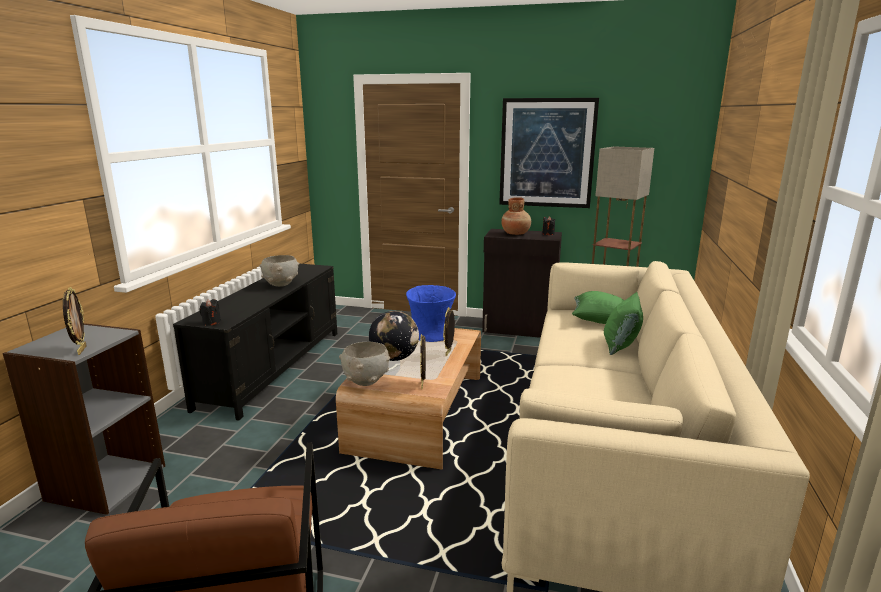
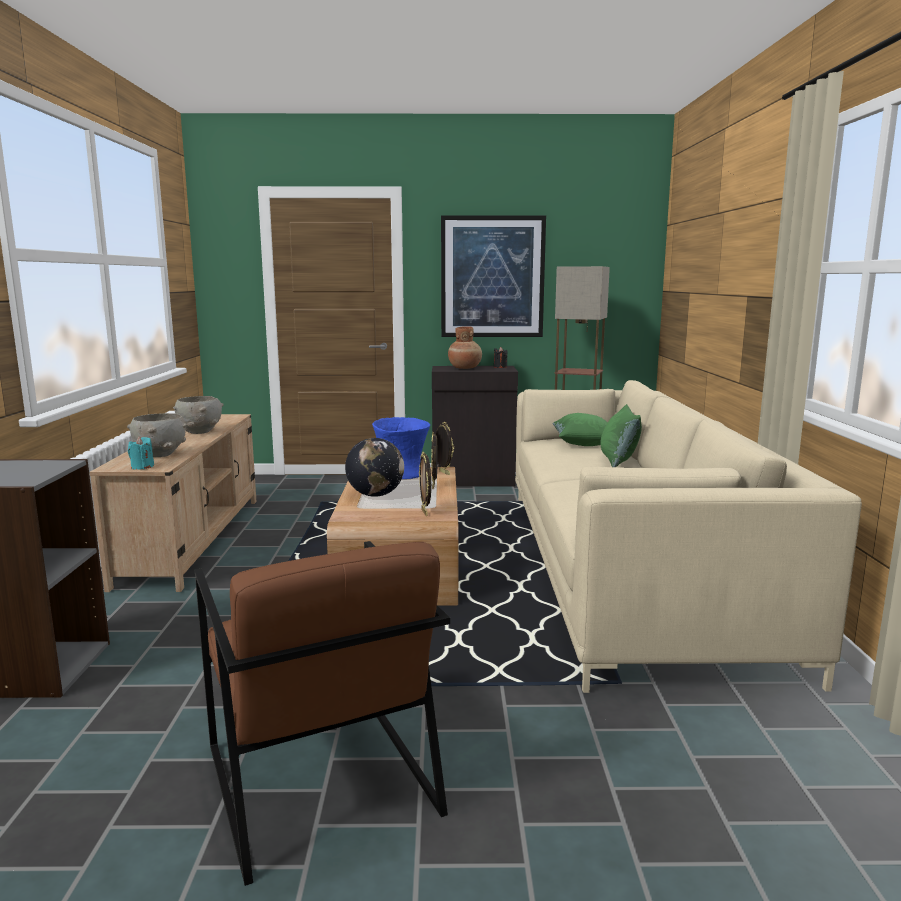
camera: 15 degrees left, 5 degrees down
picture frame [63,287,87,355] -> picture frame moved to [436,422,454,475]
black tv stand [173,264,337,421] -> beige tv stand [90,414,257,592]
black candle [199,299,221,326] -> turquoise candle [128,437,154,470]
grey bowl [339,342,390,386] -> grey bowl moved to [127,413,187,457]

